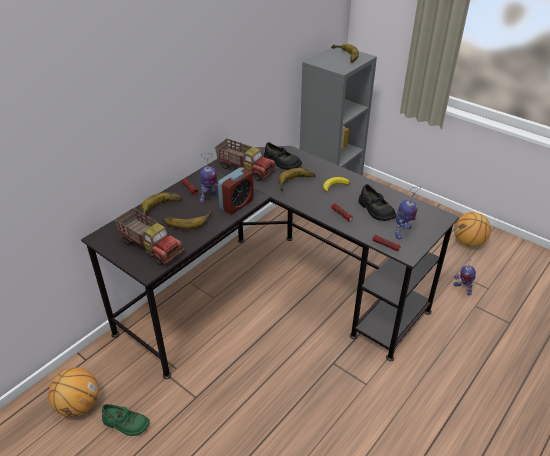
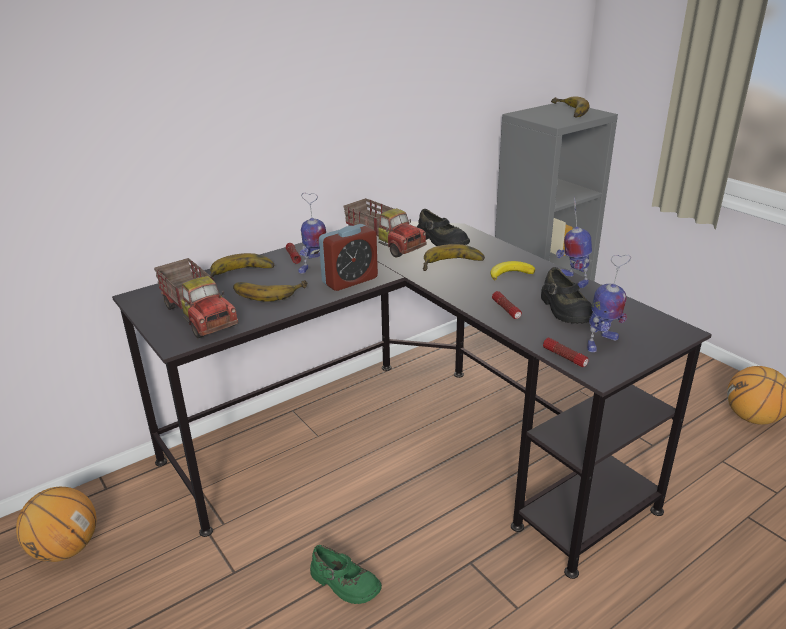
camera: 15 degrees right, 10 degrees down
green shoe [102,404,150,436] -> green shoe moved to [310,545,382,604]
toy robot [454,253,476,296] -> toy robot moved to [556,197,592,288]

